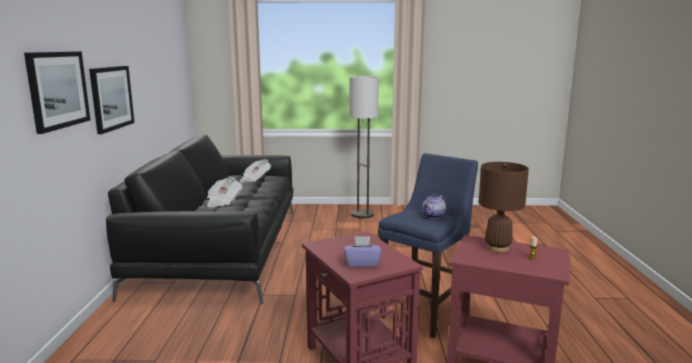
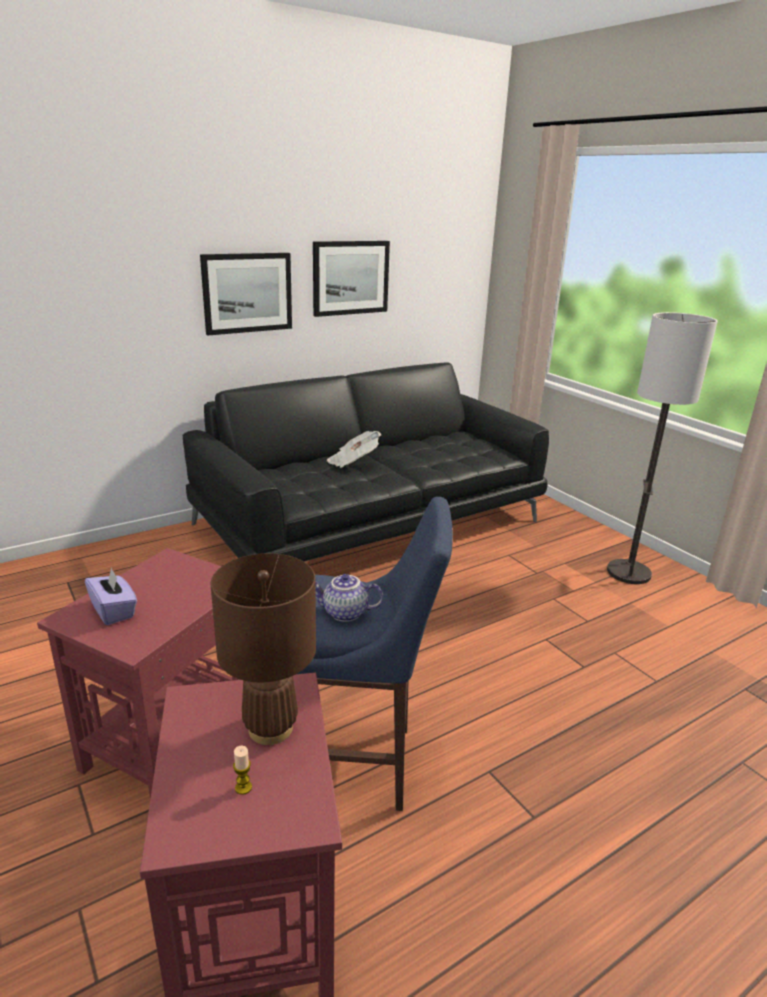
camera: 55 degrees right, 10 degrees up
picture [24,51,90,134] -> picture moved to [313,241,390,317]
newspaper [240,159,271,183] -> none

